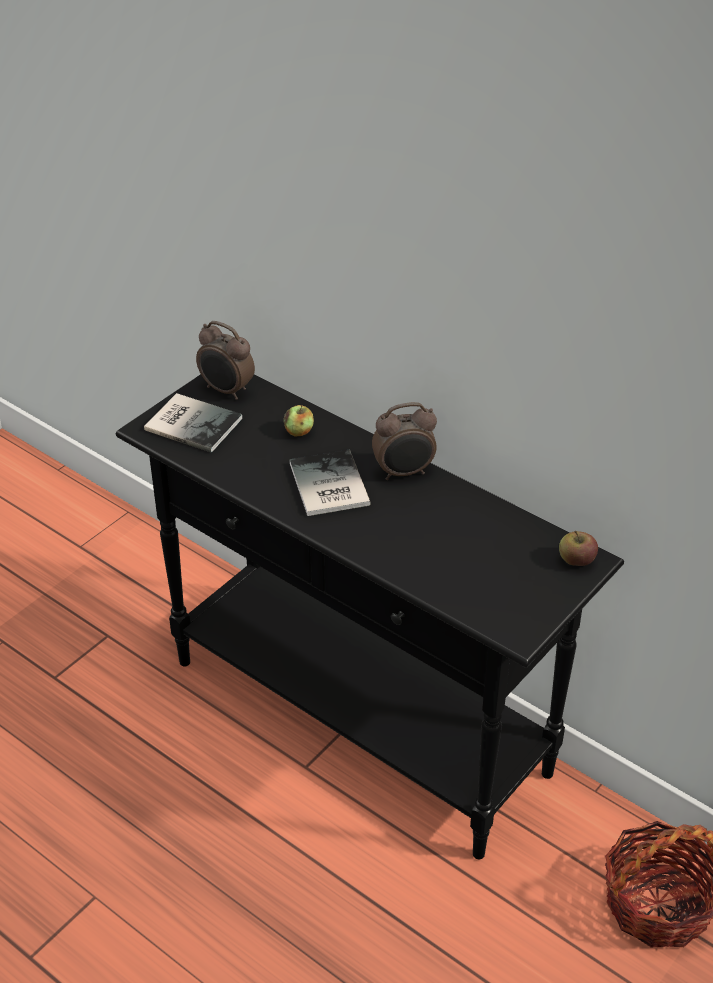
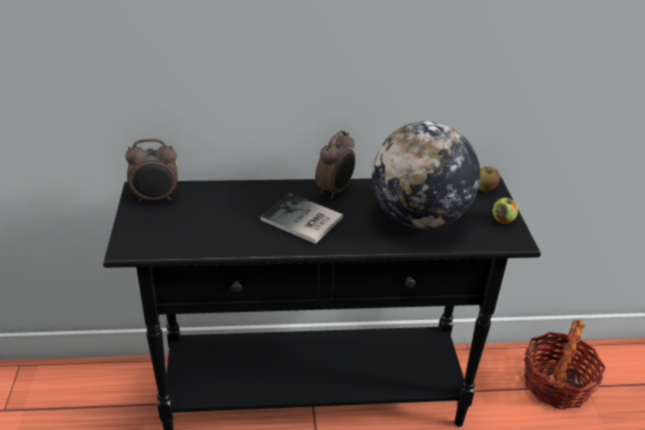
camera: 45 degrees left, 5 degrees down
book [144,393,242,453] -> none
apple [284,405,314,436] -> apple moved to [493,197,518,224]
none -> globe [372,121,480,229]

